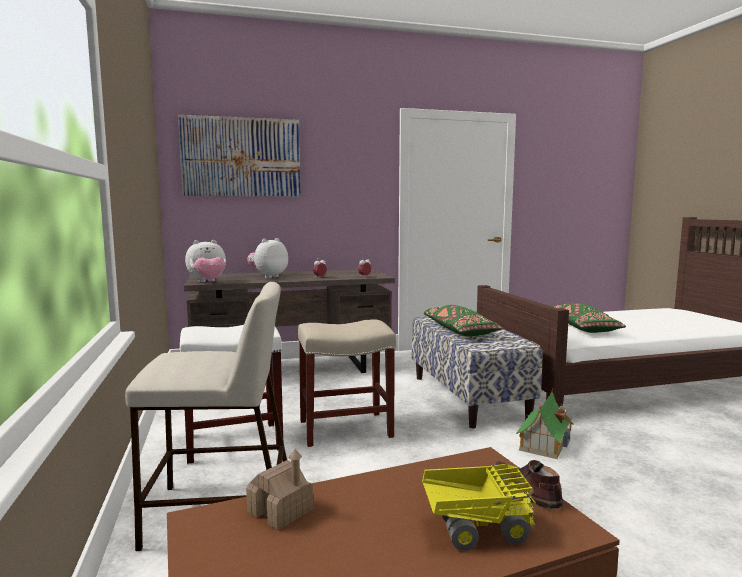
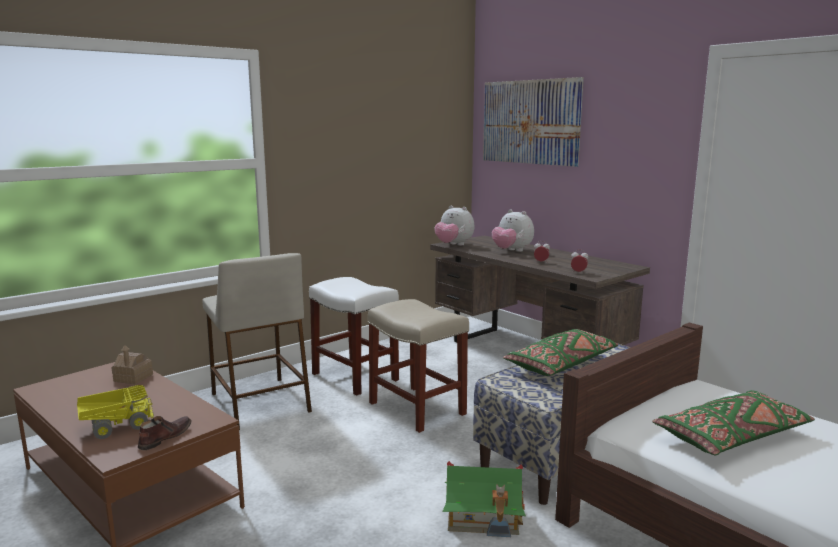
camera: 65 degrees right, 5 degrees up
plush toy [247,238,288,278] -> plush toy turned 150 degrees counterclockwise [492,209,534,252]
toy truck [422,464,536,551] -> toy truck turned 90 degrees counterclockwise [77,385,154,439]

